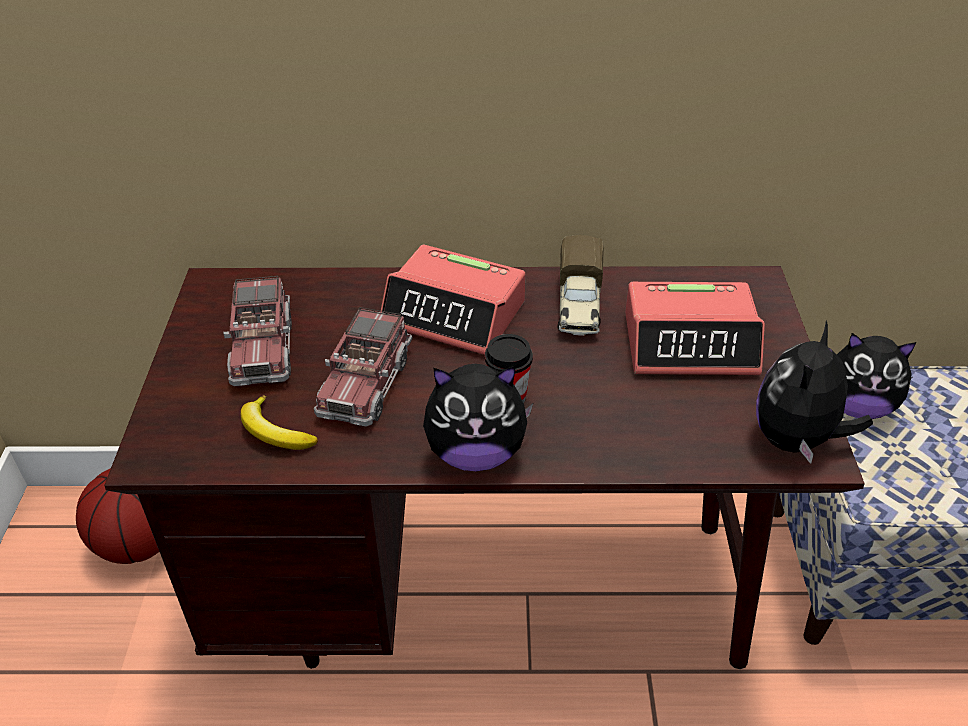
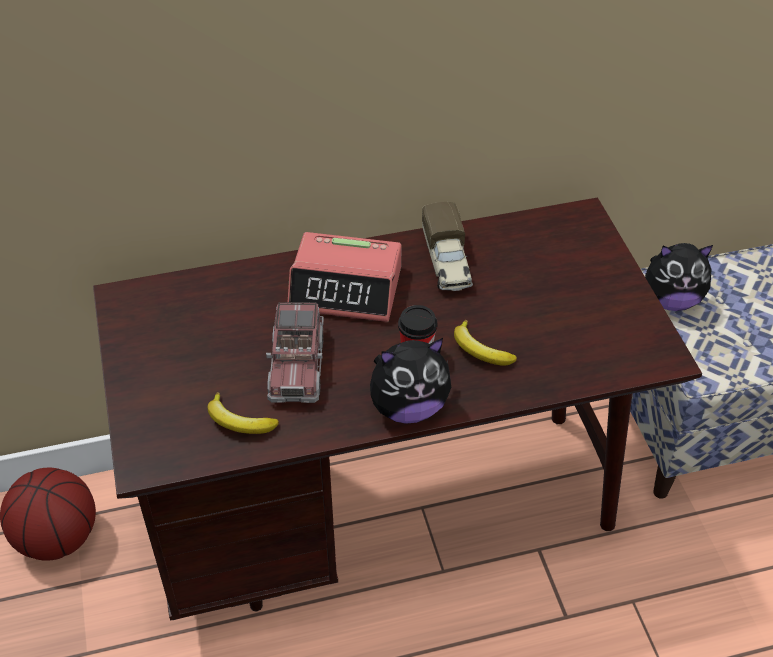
camera: 15 degrees left, 5 degrees up
toy truck [223,276,292,386] -> none
alarm clock [625,282,765,375] -> none
plush toy [756,320,873,464] -> none
none -> banana [454,320,517,366]

